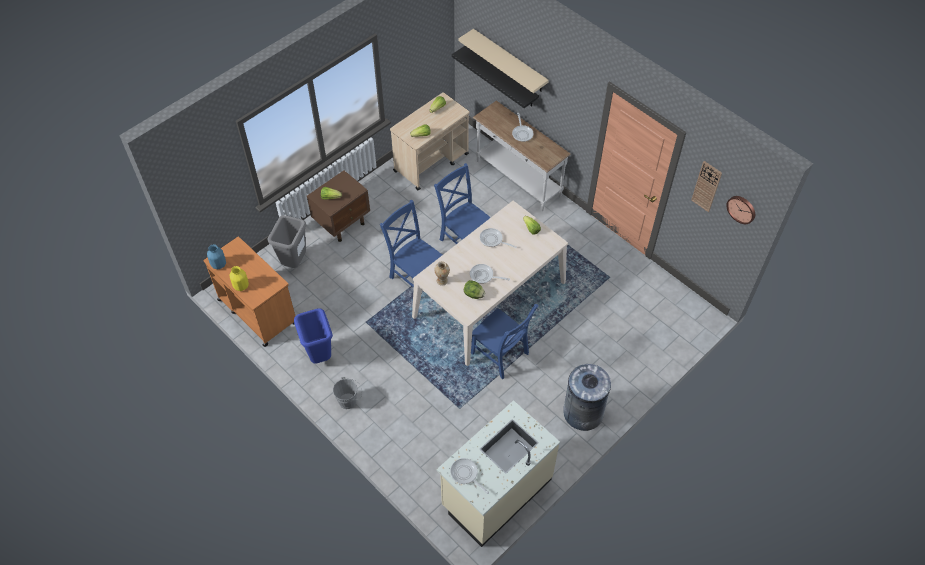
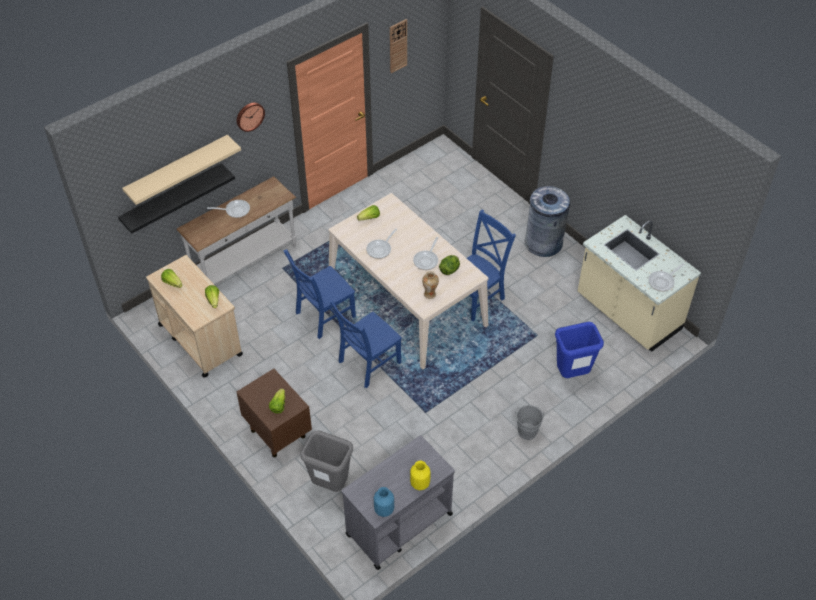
camera: 85 degrees left, 5 degrees down
orange cart [203,237,295,347] -> grey cart [341,435,455,570]
blue trash can [294,308,333,363] -> blue trash can moved to [555,322,604,378]
wall clock [726,196,755,224] -> wall clock moved to [237,103,265,132]

